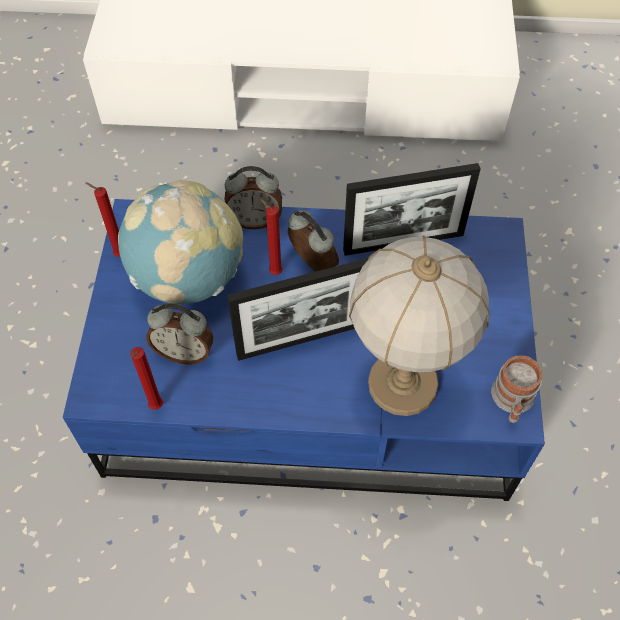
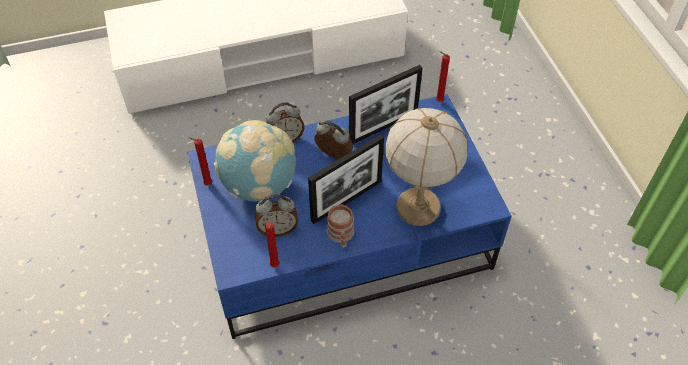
camera: 20 degrees left, 5 degrees down
red candle [260,199,283,275] -> red candle moved to [436,51,450,102]
mug [491,355,543,423] -> mug moved to [326,204,355,248]

